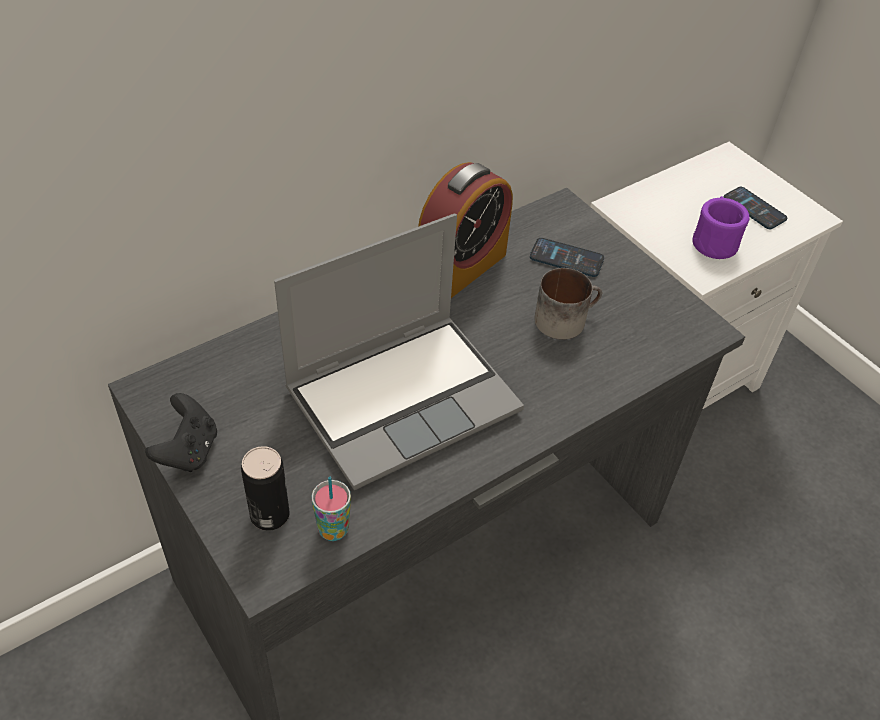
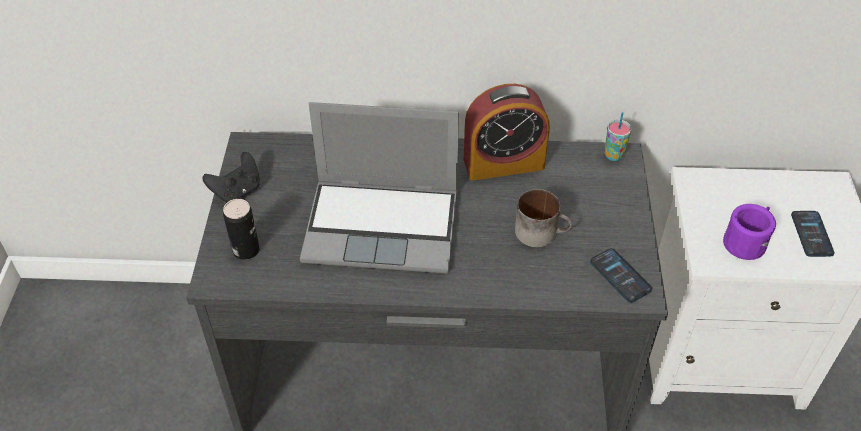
camera: 40 degrees right, 0 degrees up
cup [312,477,351,541] -> cup moved to [605,112,632,161]
phone [530,238,604,277] -> phone moved to [590,248,652,303]

